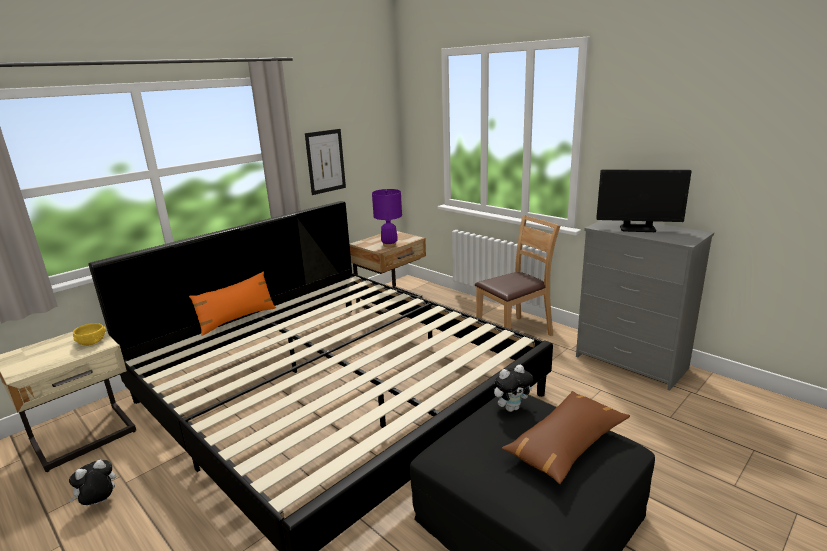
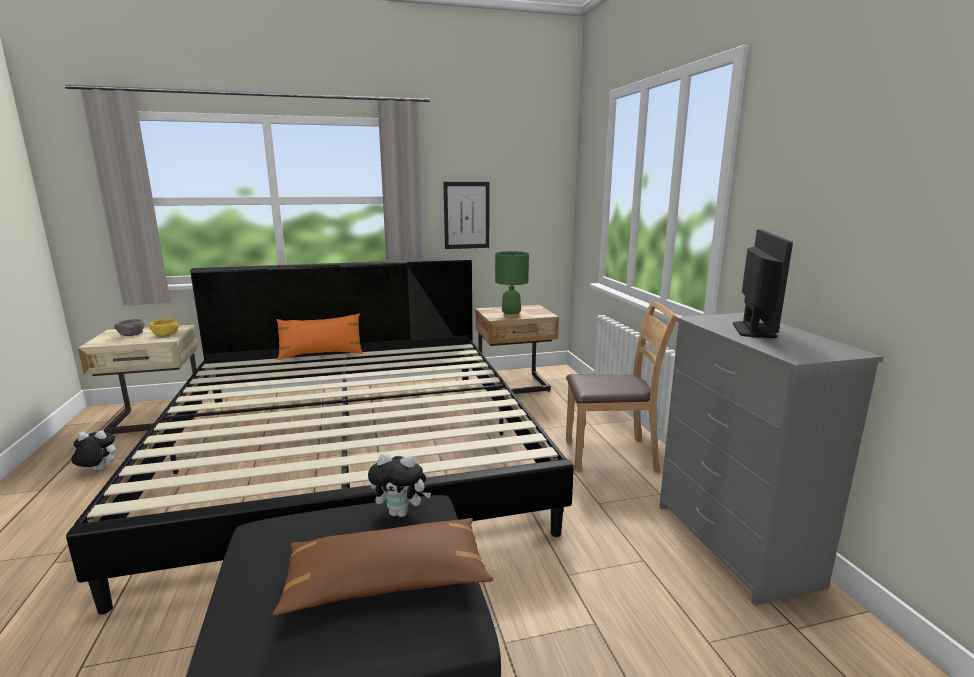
camera: 30 degrees right, 5 degrees down
purple table lamp [372,189,402,247] -> green table lamp [495,251,529,318]
monitor [596,170,692,232] -> monitor turned 120 degrees counterclockwise [733,230,793,338]
none -> grey bowl [114,319,145,336]

